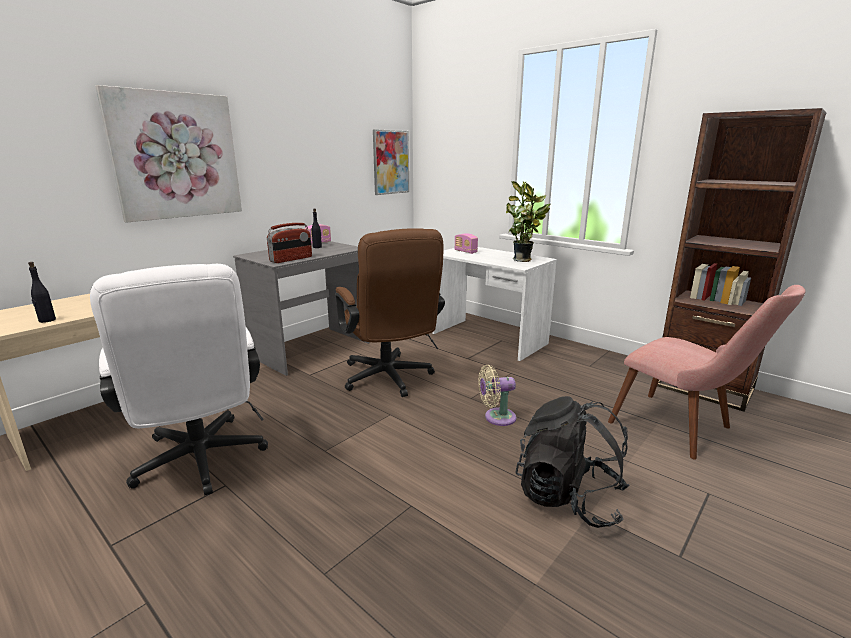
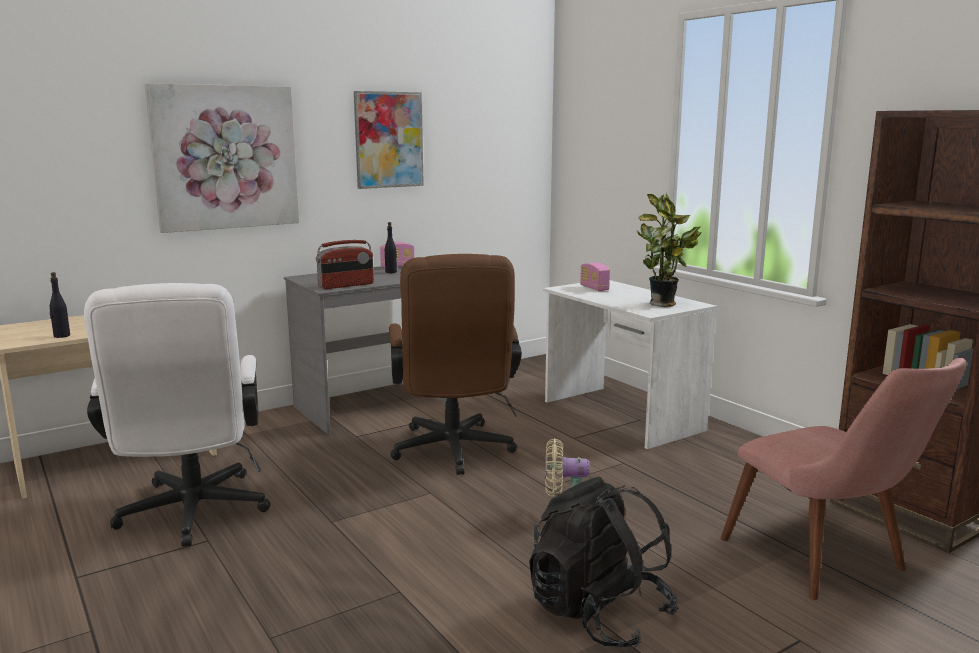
camera: 15 degrees right, 5 degrees down
picture [373,129,409,195] -> picture moved to [354,91,424,189]

